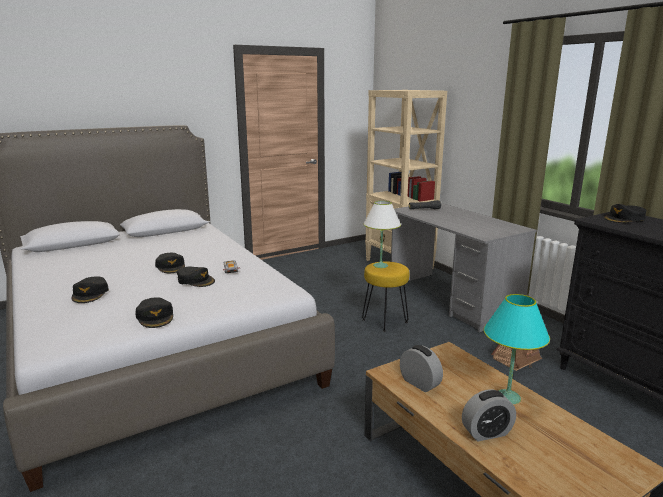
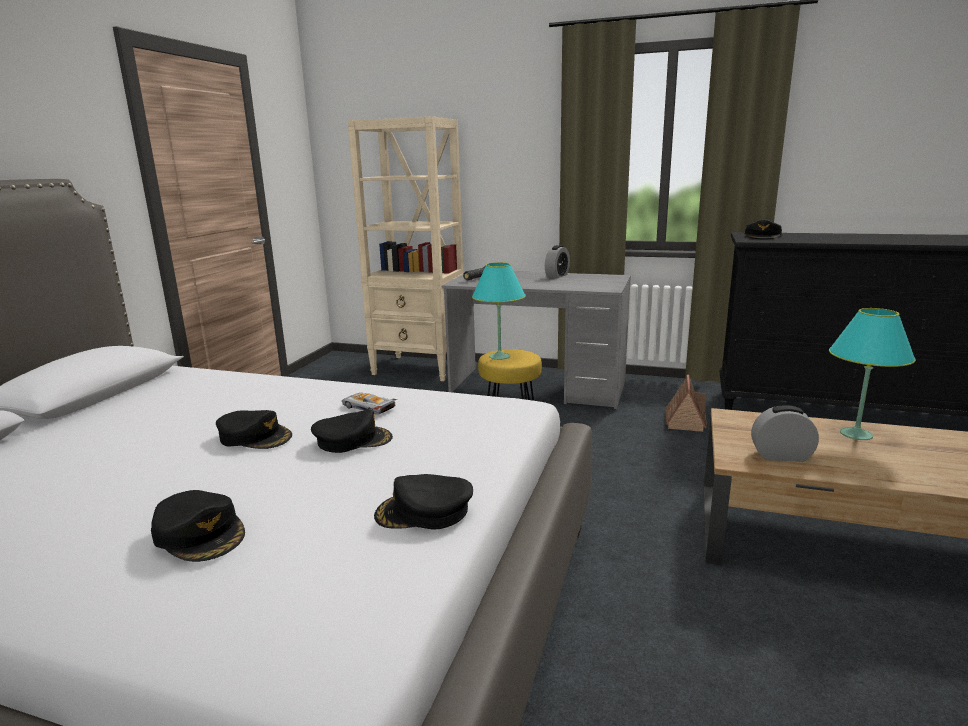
camera: 40 degrees left, 0 degrees up
black cap [135,297,173,328] -> black cap turned 150 degrees clockwise [374,474,473,530]
white table lamp [363,201,401,268] -> turquoise table lamp [472,262,526,360]
alarm clock [462,389,516,441] -> alarm clock moved to [545,245,570,278]

